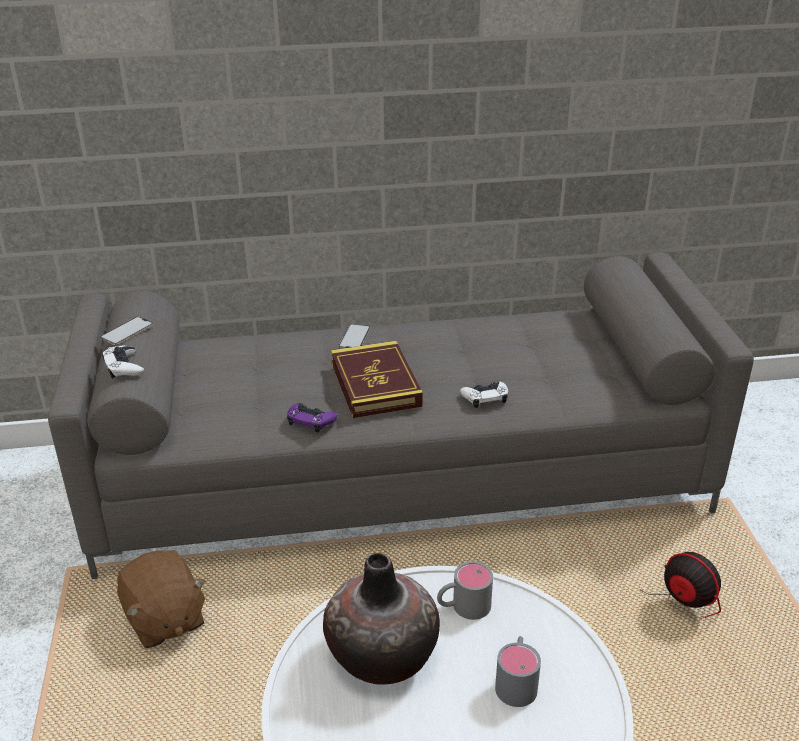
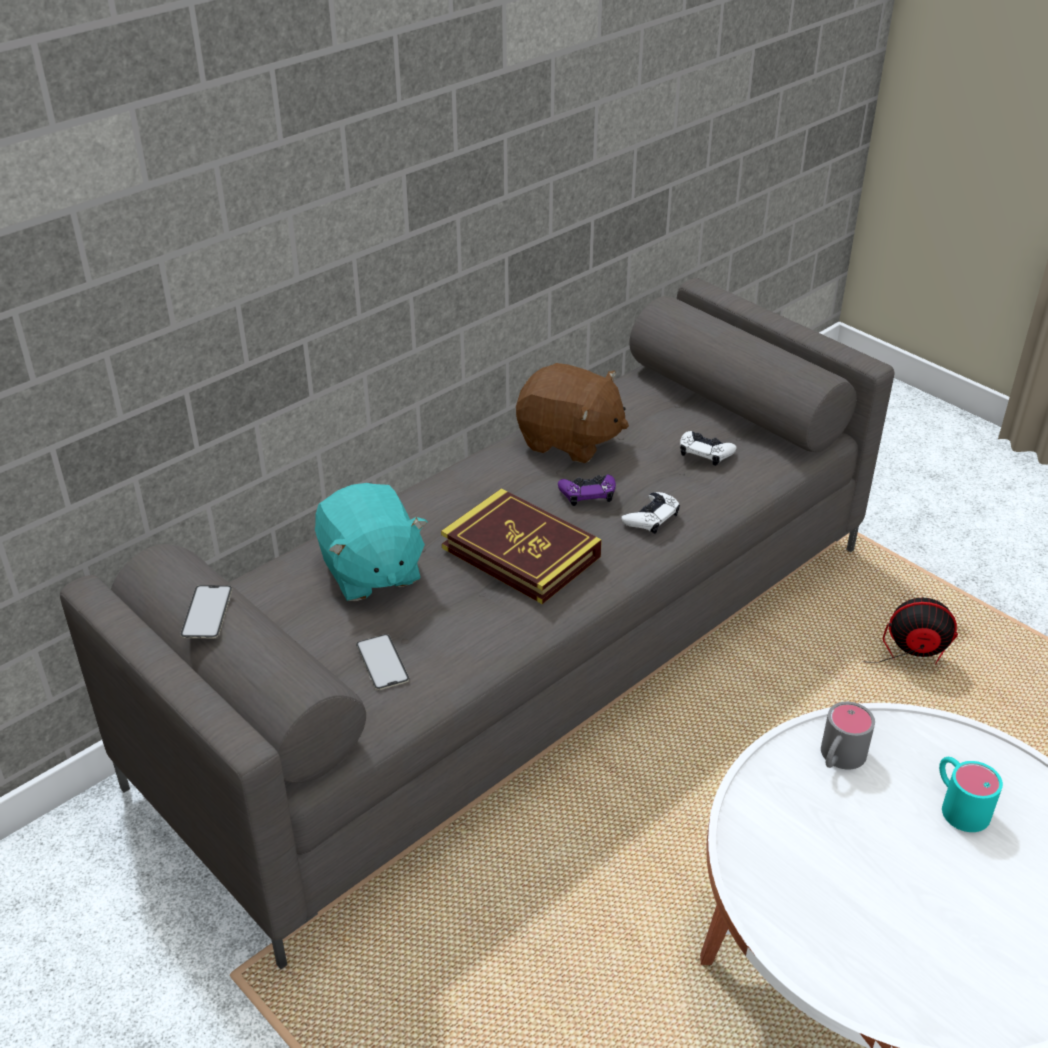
camera: 35 degrees left, 5 degrees up
white game controller [102,346,144,378] -> white game controller moved to [680,431,736,466]
brown plush toy [117,550,206,649] -> brown plush toy moved to [516,363,629,463]
purple game controller [287,403,337,433] -> purple game controller moved to [558,474,616,506]
vase [323,553,440,685] -> none
phone [338,324,371,348] -> phone moved to [356,634,409,690]
grey mug [495,636,541,707] -> turquoise mug [939,757,1003,832]
none -> turquoise plush toy [315,483,428,601]

